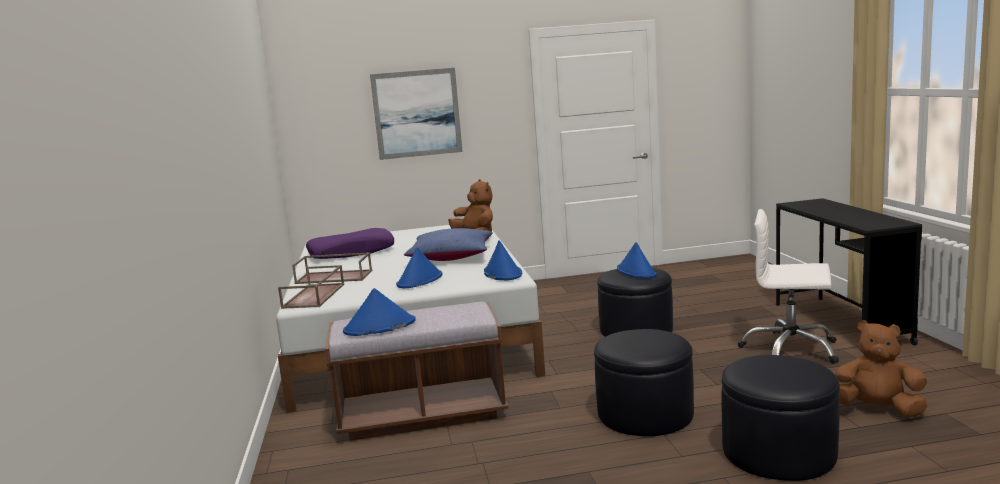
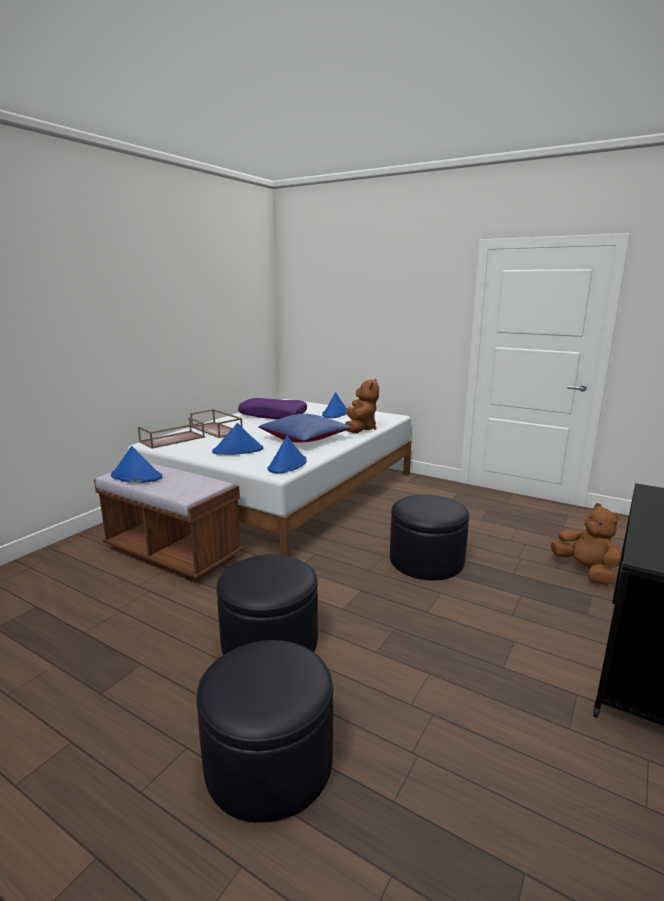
camera: 40 degrees right, 5 degrees up
picture [370,68,463,160] -> none
blue hat [617,242,657,279] -> blue hat moved to [322,392,348,418]
white office chair [738,209,839,364] -> none
brown plush toy [835,320,927,418] -> brown plush toy moved to [551,503,621,585]

